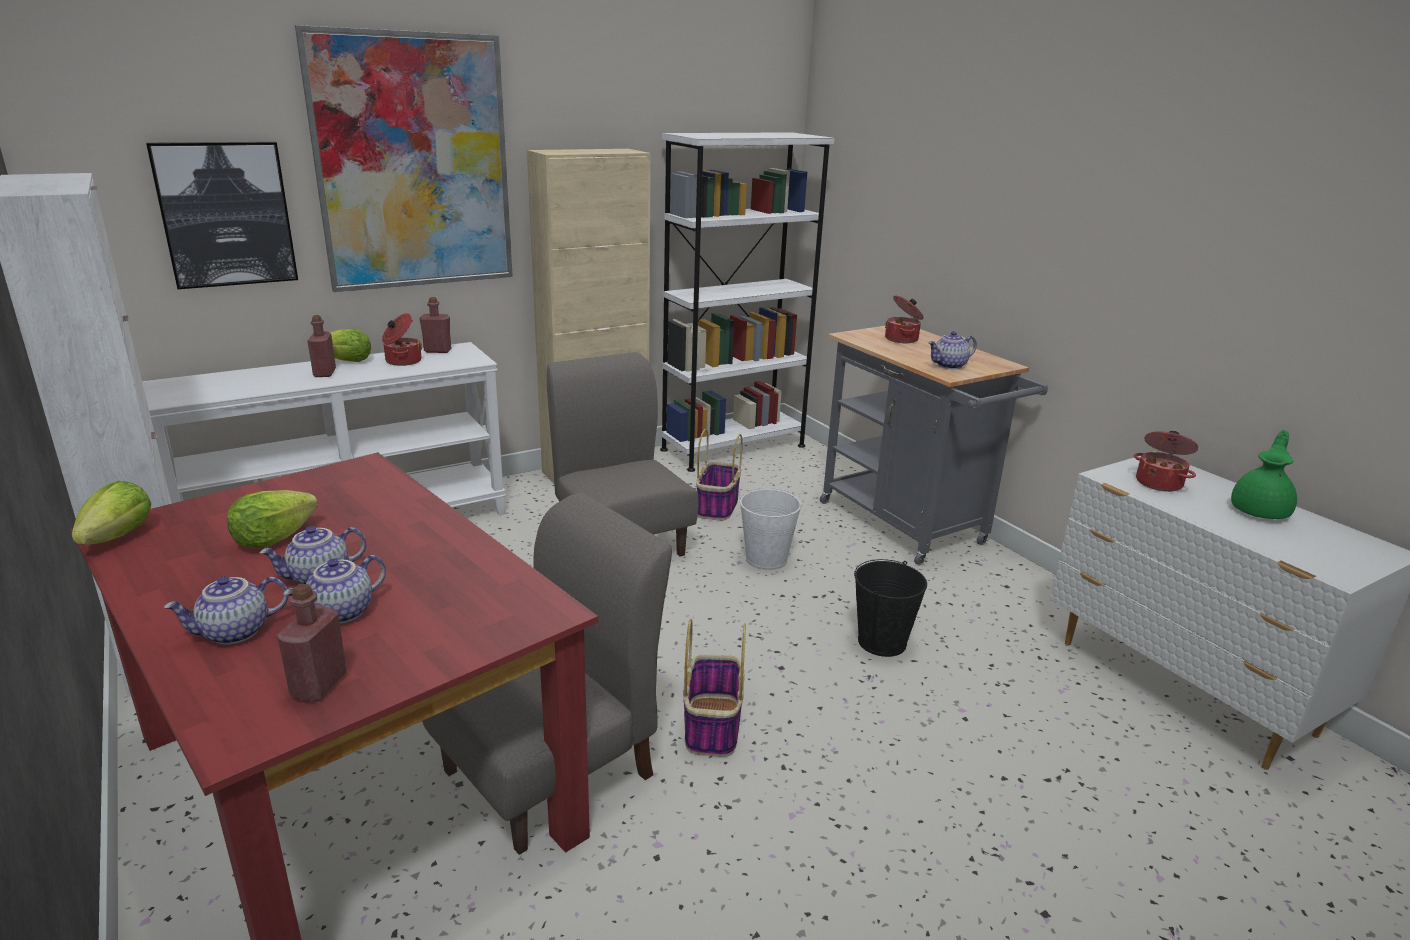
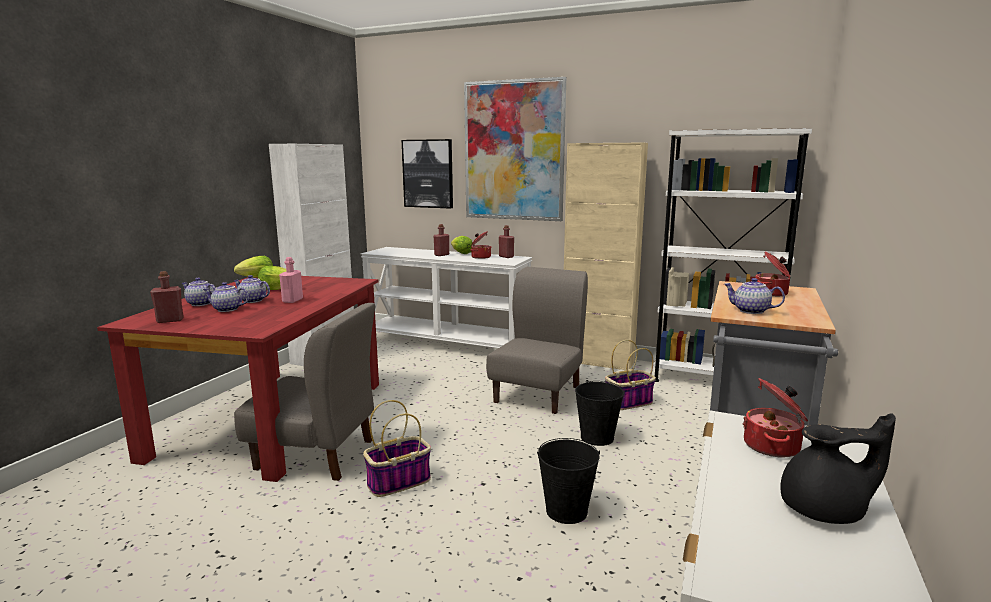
camera: 55 degrees right, 10 degrees down
white bucket [740,488,802,570] -> black bucket [575,380,625,446]
green teapot [1231,430,1297,519] -> black teapot [780,413,896,524]
none -> pink bottle [279,257,303,303]

